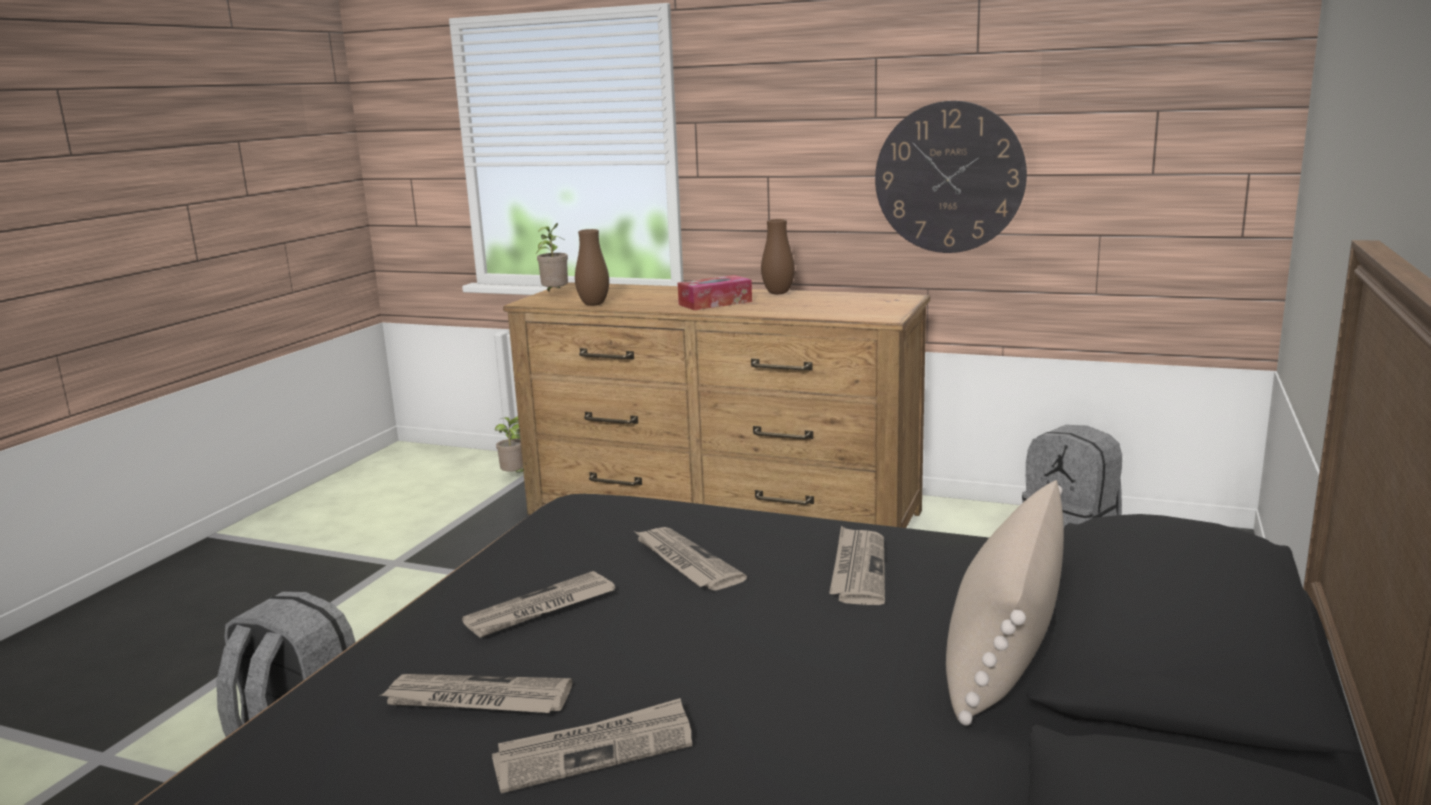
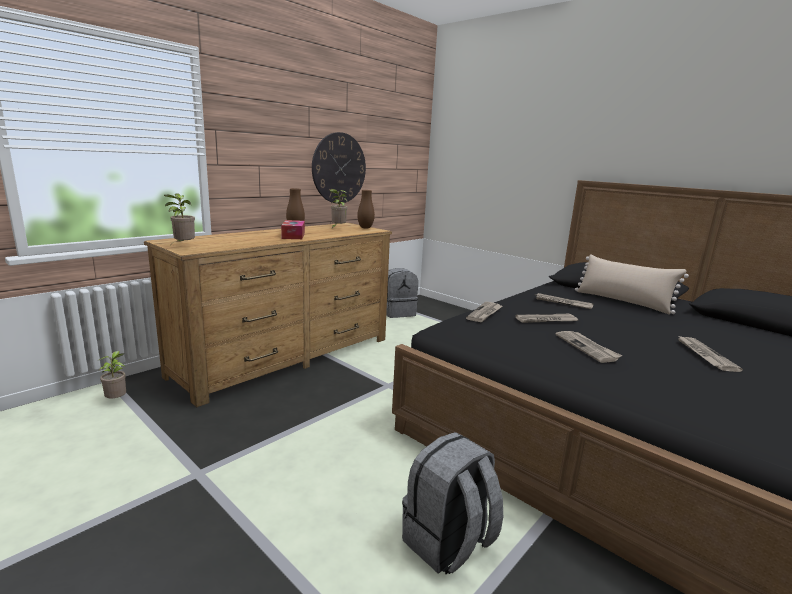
camera: 70 degrees left, 0 degrees up
newspaper [380,674,572,713] -> newspaper moved to [466,302,502,322]
brown vase [575,229,609,306] -> brown vase moved to [357,190,375,228]
none -> potted plant [330,189,348,228]

